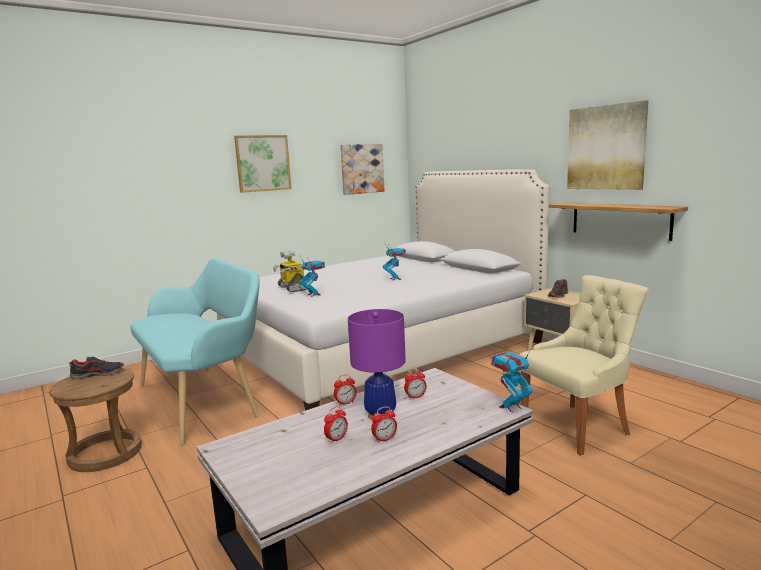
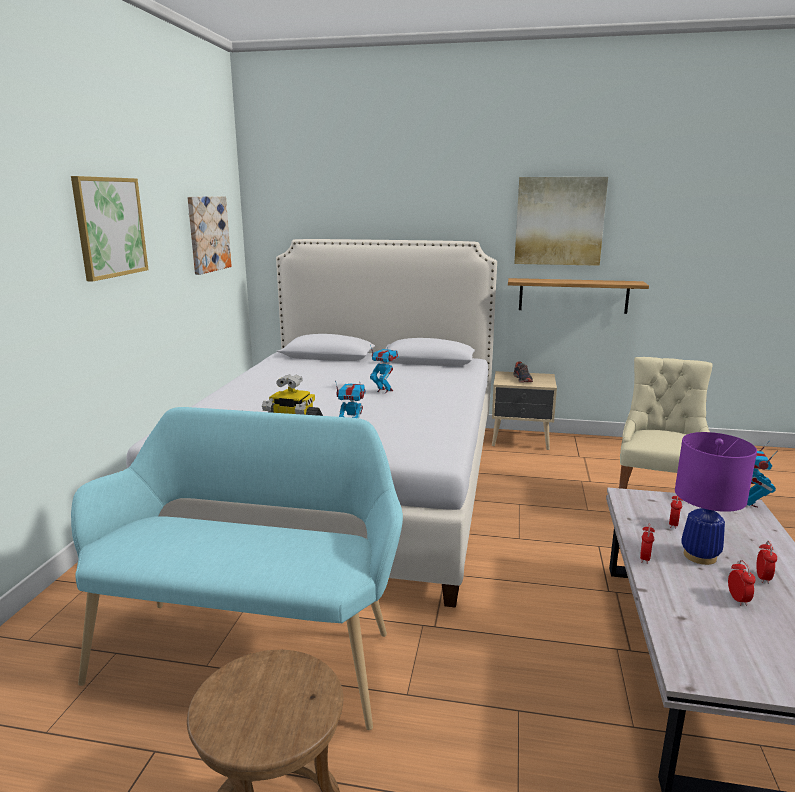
camera: 45 degrees left, 5 degrees up
shoe [69,356,124,379] -> none

